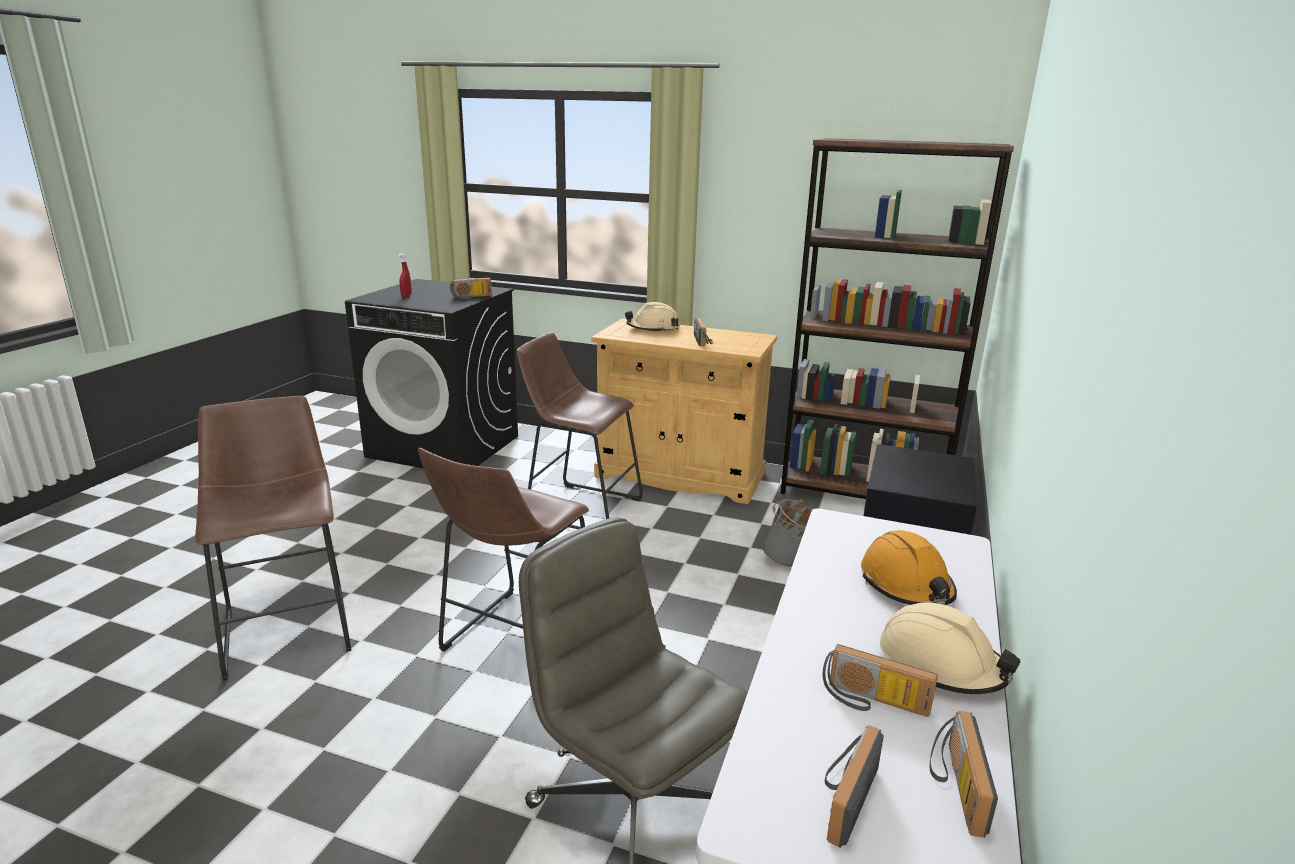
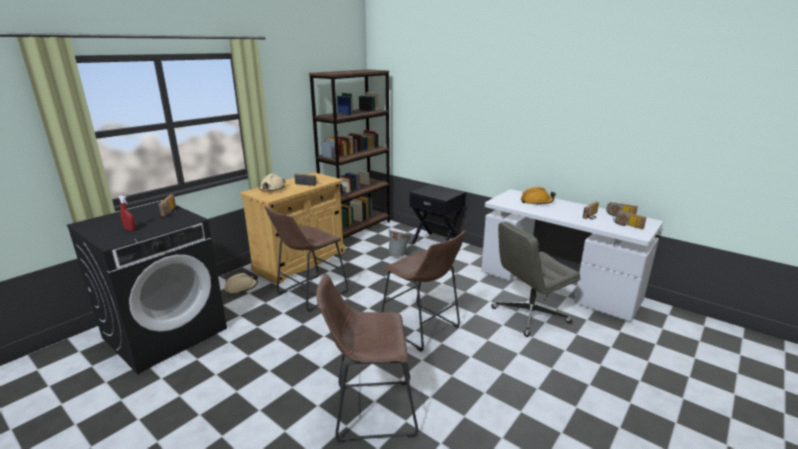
camera: 70 degrees left, 0 degrees up
beige hard hat [880,602,1021,694] -> beige hard hat moved to [225,273,258,294]

